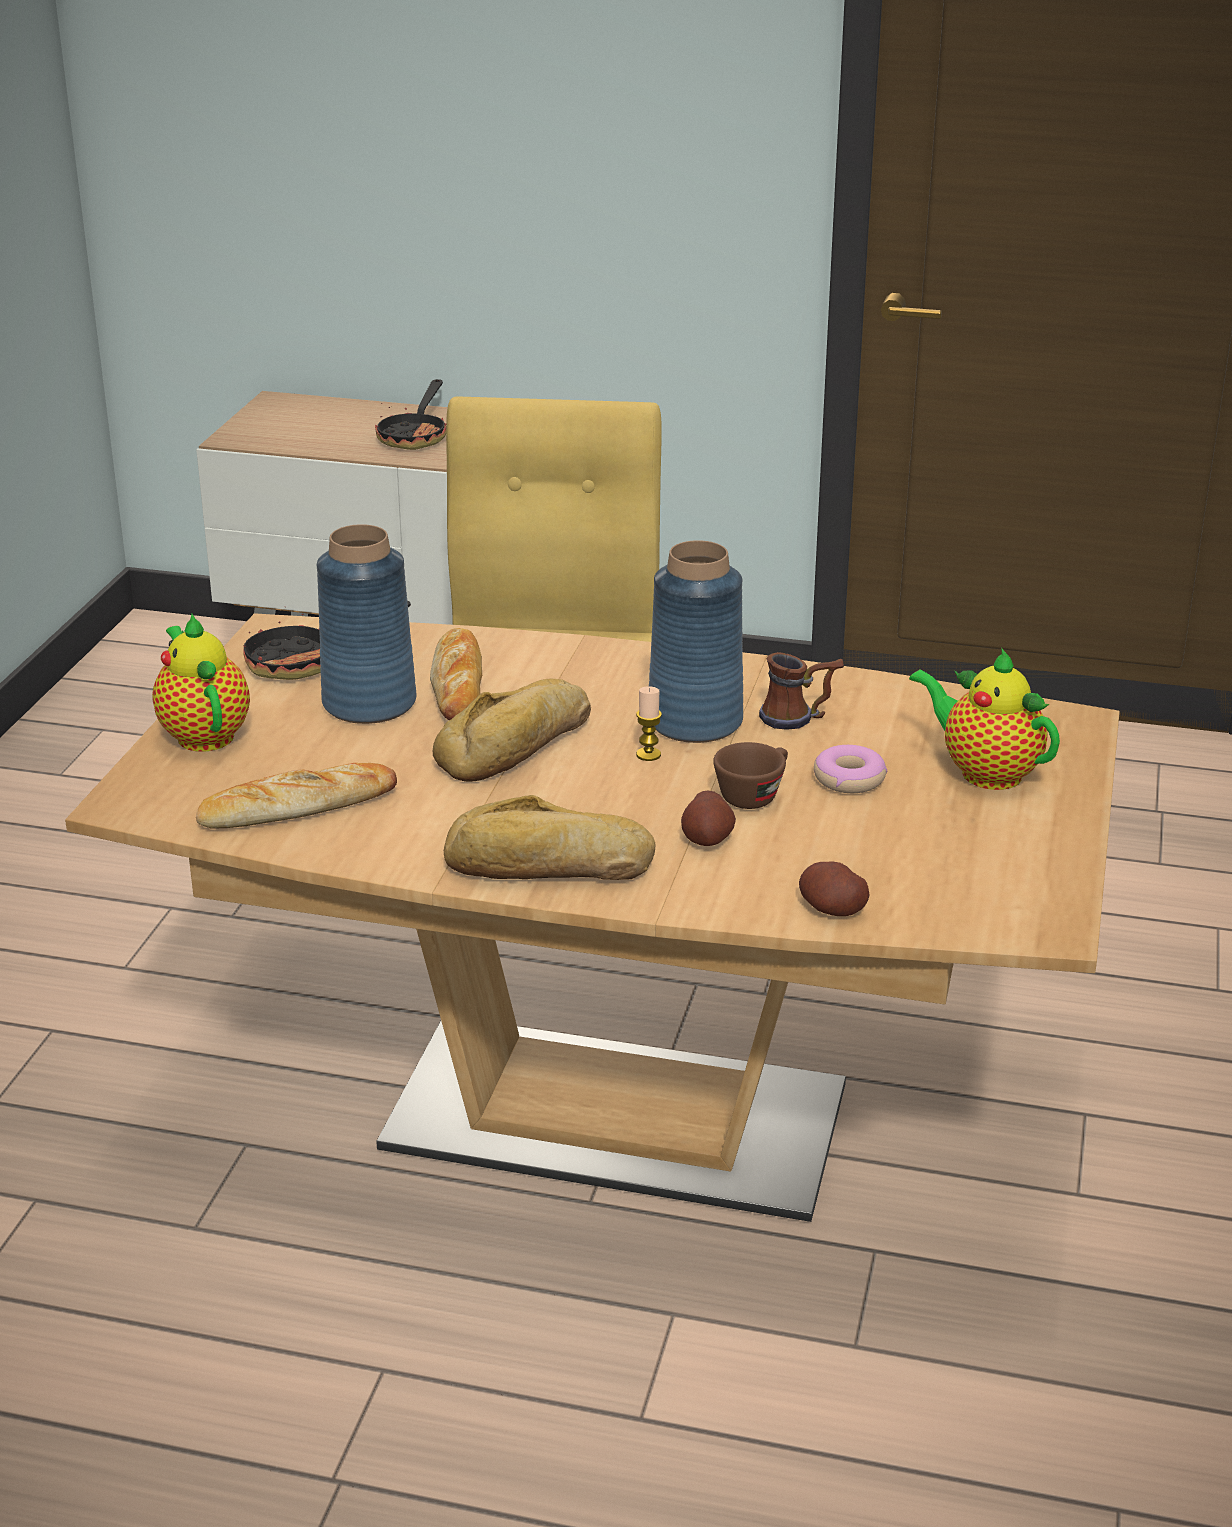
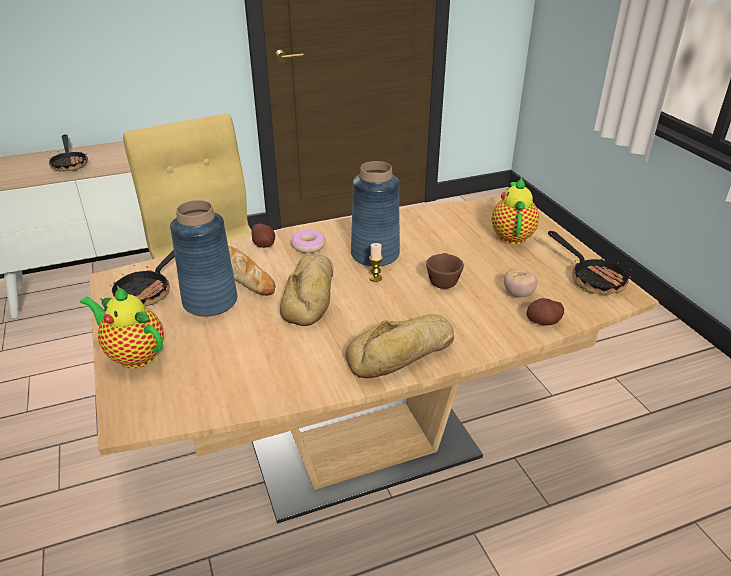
camera: 35 degrees left, 5 degrees up
bread [196,763,397,829] -> none
potato [681,790,736,846] -> potato moved to [252,224,275,248]
mug [759,652,844,730] -> none
donut [814,745,887,793] -> donut moved to [291,230,326,253]
teapot [909,649,1060,790] -> teapot turned 90 degrees clockwise [492,177,539,245]
none -> tomato [504,268,537,297]
none -> frying pan [548,231,631,294]

